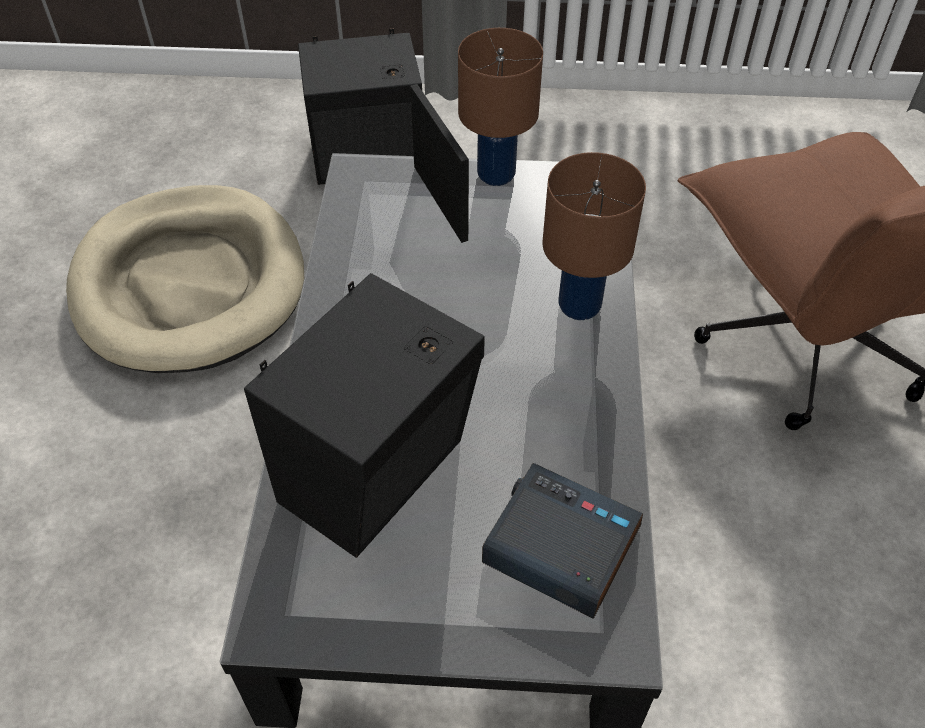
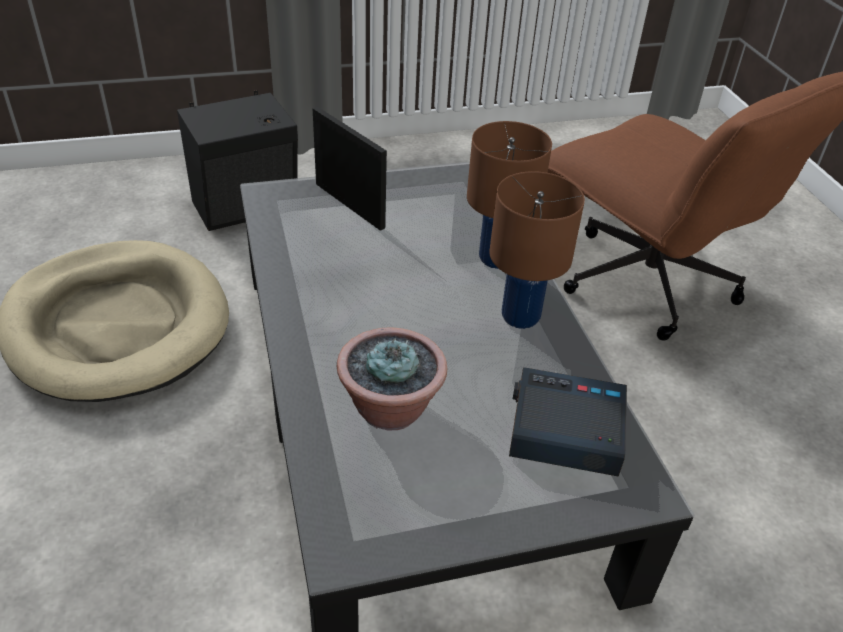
camera: 20 degrees left, 10 degrees down
black speaker [244,273,485,558] -> potted plant [337,327,447,430]
brown table lamp [458,28,543,186] -> brown table lamp moved to [489,171,585,329]

